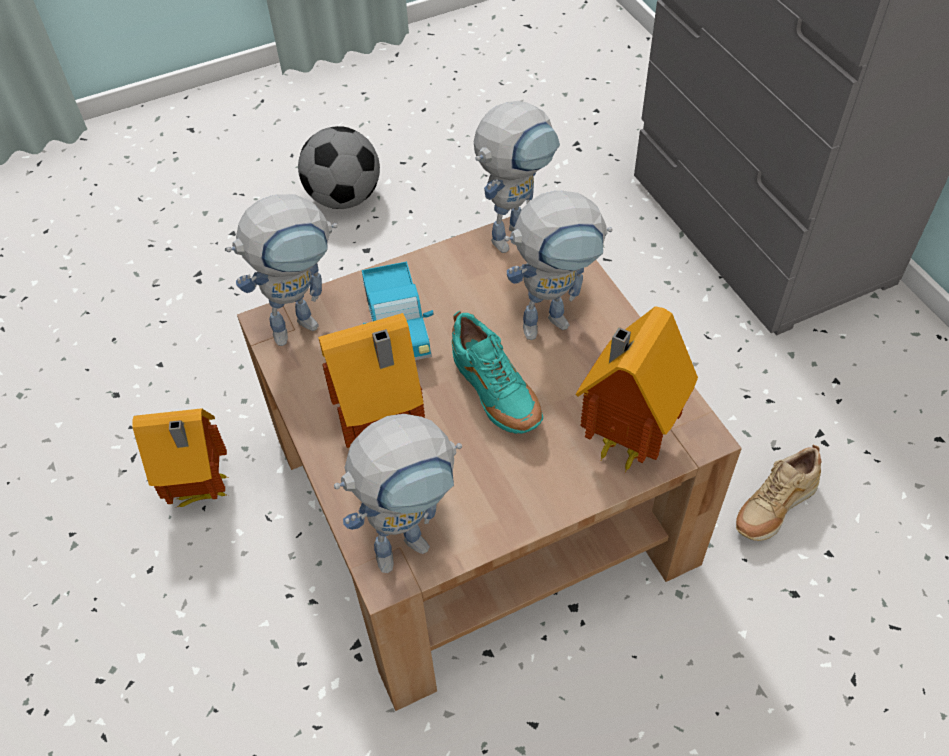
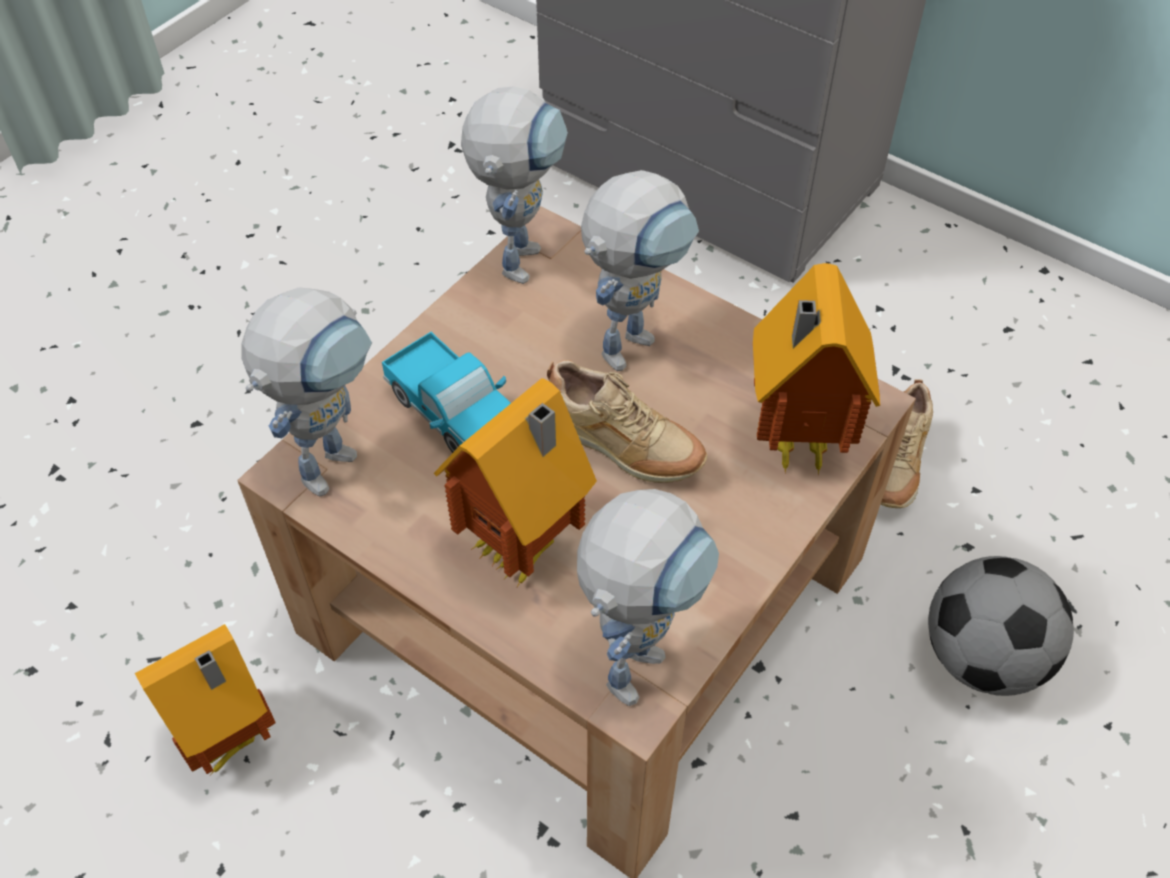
camera: 30 degrees left, 0 degrees up
football [298,126,380,209] -> football moved to [928,556,1074,696]
turquoise shoe [452,310,543,434] -> beige shoe [547,360,707,483]

